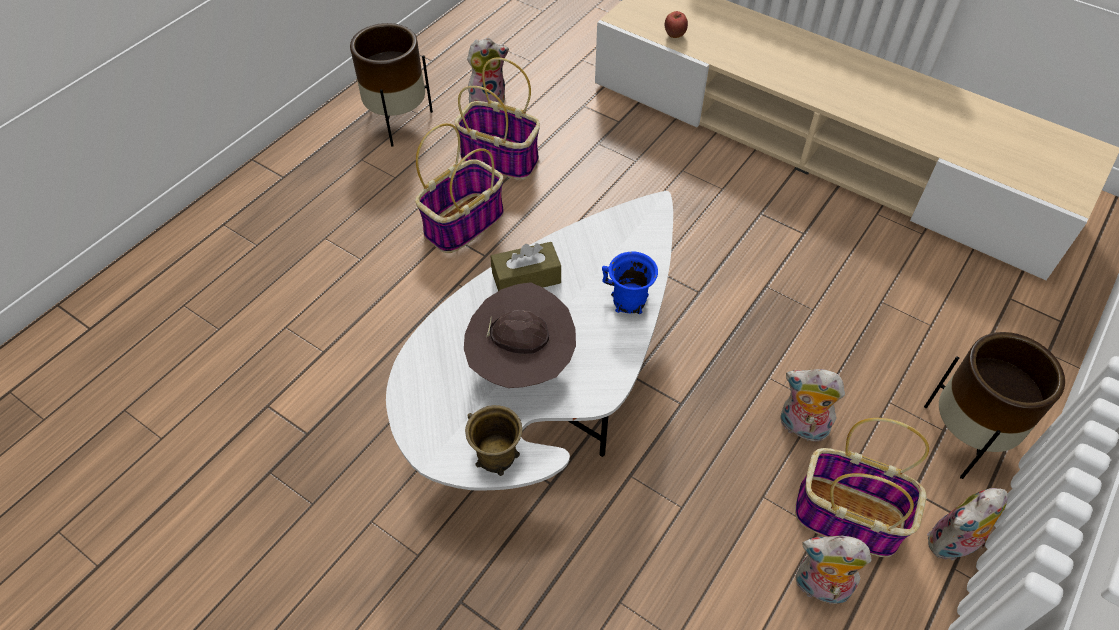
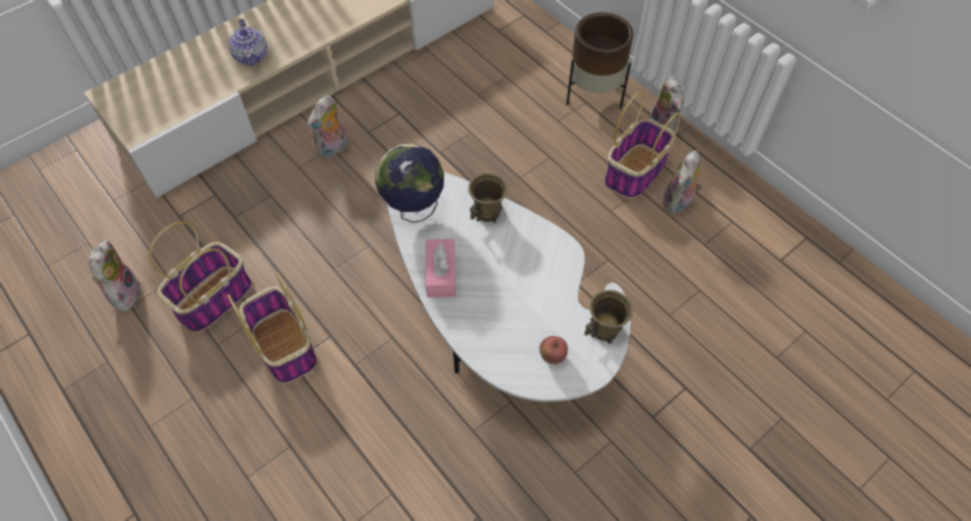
camera: 75 degrees left, 5 degrees up
brown planter [350,23,433,146] -> none
brown hat [464,282,576,388] -> none
brown tissue box [491,242,561,291] -> pink tissue box [426,239,456,298]
blue mug [602,252,658,314] -> brown mug [468,173,507,223]
apple [665,11,688,38] -> apple moved to [539,336,568,364]
plush toy [780,369,845,441] -> plush toy moved to [307,95,348,158]
none -> teapot [229,19,267,67]
none -> globe [375,144,444,223]

